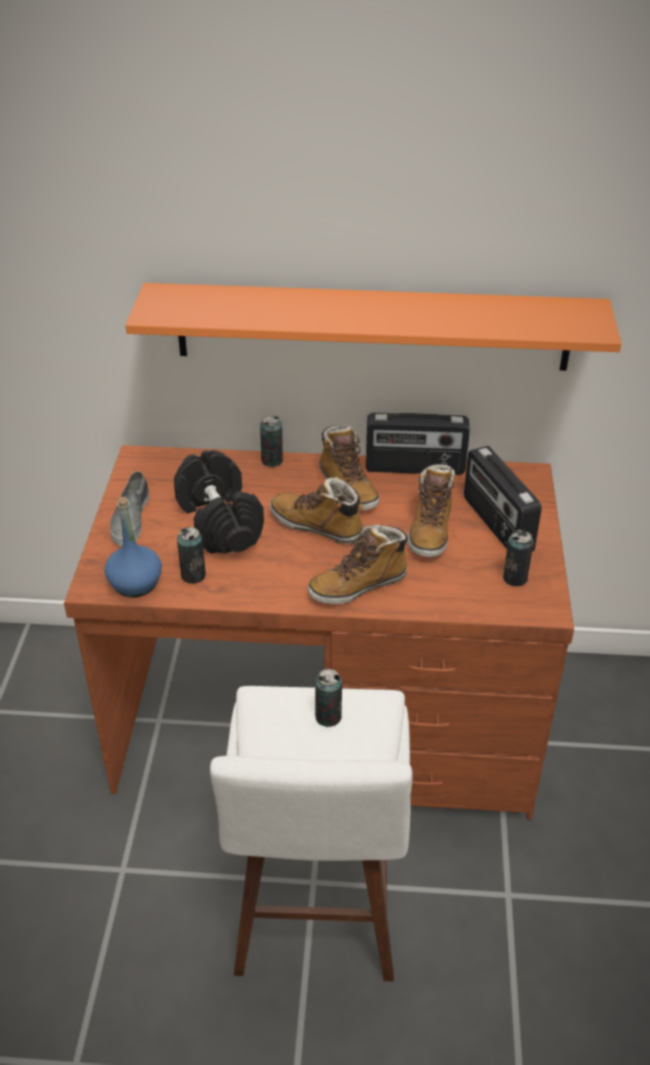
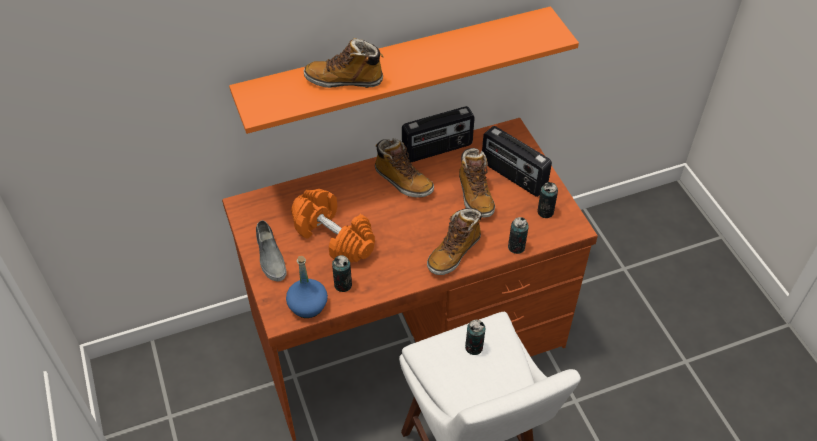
camera: 25 degrees left, 10 degrees up
black dumbbell [174,450,264,554] -> orange dumbbell [291,189,375,263]
can [260,415,283,467] -> can moved to [508,217,529,254]
boot [270,477,364,544] -> boot moved to [304,38,384,88]

